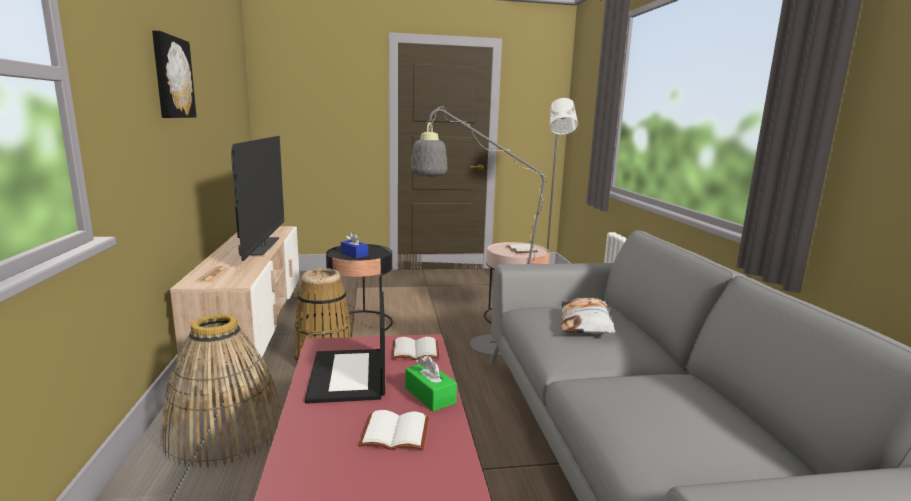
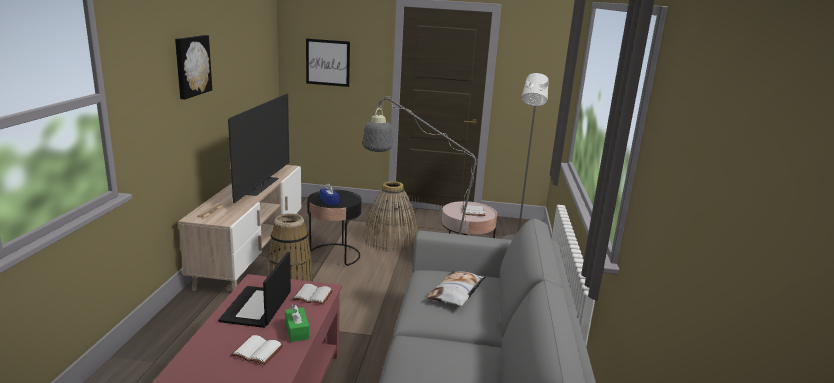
camera: 15 degrees right, 5 degrees up
basket [161,314,282,468] -> basket moved to [363,181,418,252]
none -> picture [306,38,350,87]

